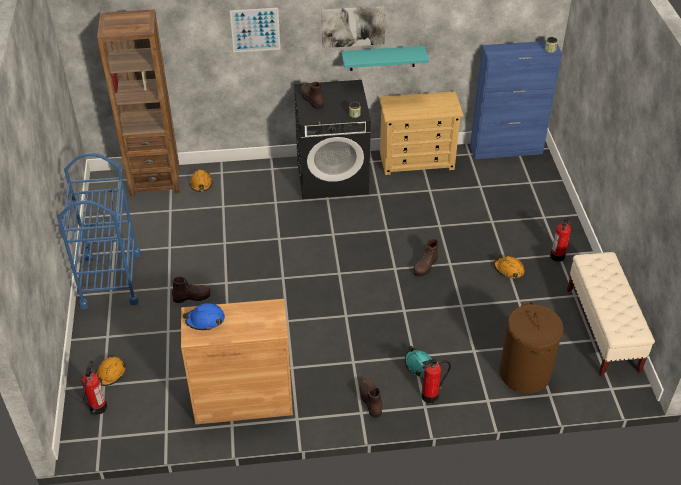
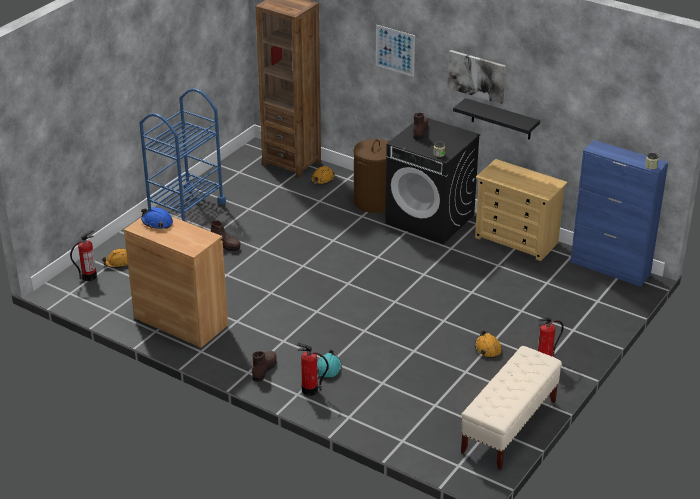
camera: 40 degrees right, 10 degrees down
turquoise shelf [341,46,429,71] -> black shelf [453,98,540,140]
brown boot [413,239,438,276] -> none
brown laundry basket [499,302,564,393] -> brown laundry basket moved to [354,139,389,213]

